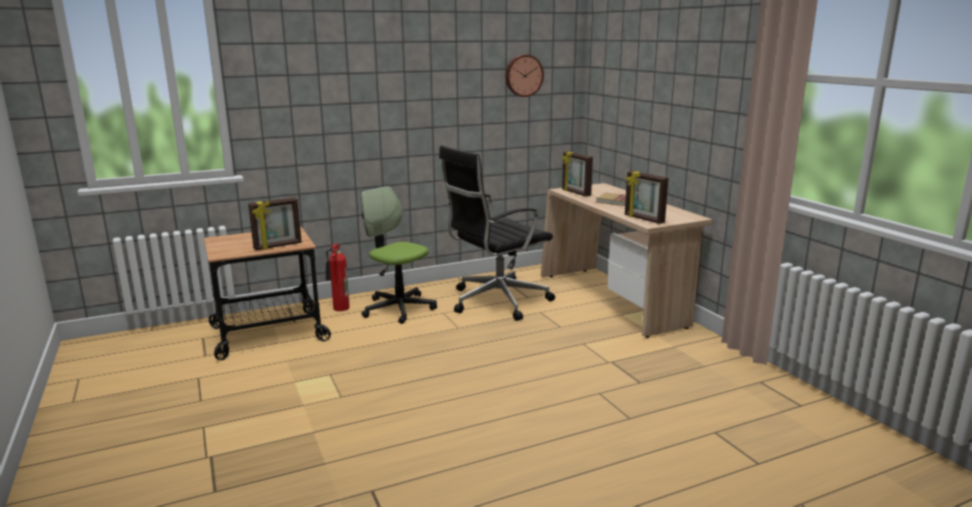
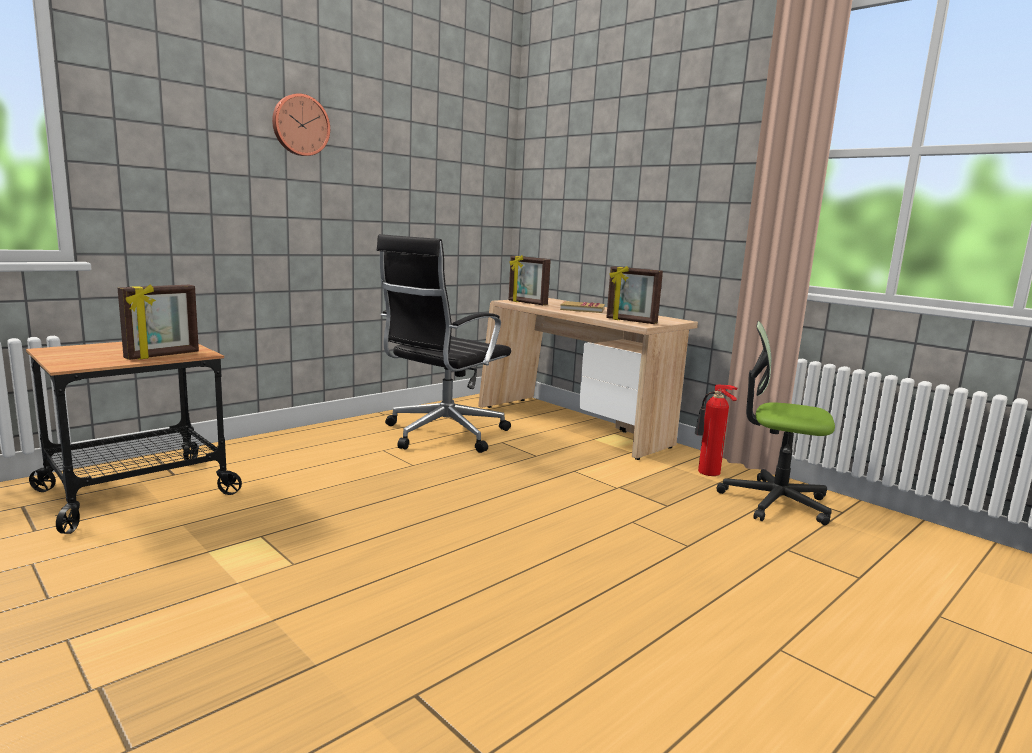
camera: 20 degrees left, 5 degrees down
fire extinguisher [326,244,350,311] -> fire extinguisher moved to [695,385,737,476]
office chair [361,186,437,324] -> office chair moved to [717,321,835,525]
wall clock [505,55,544,97] -> wall clock moved to [272,93,330,156]

